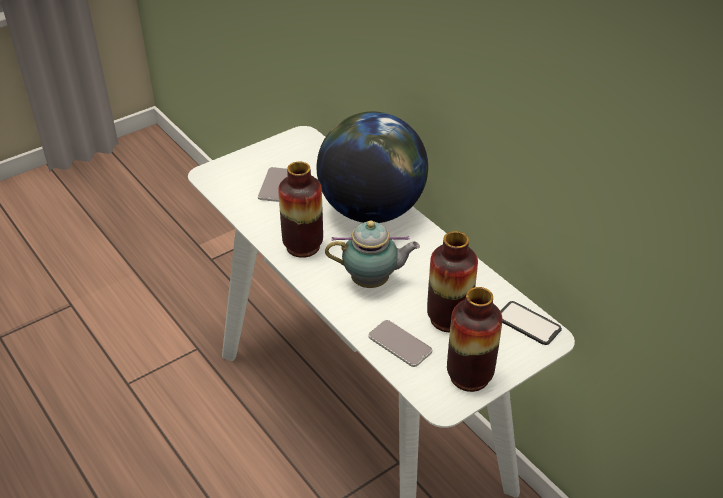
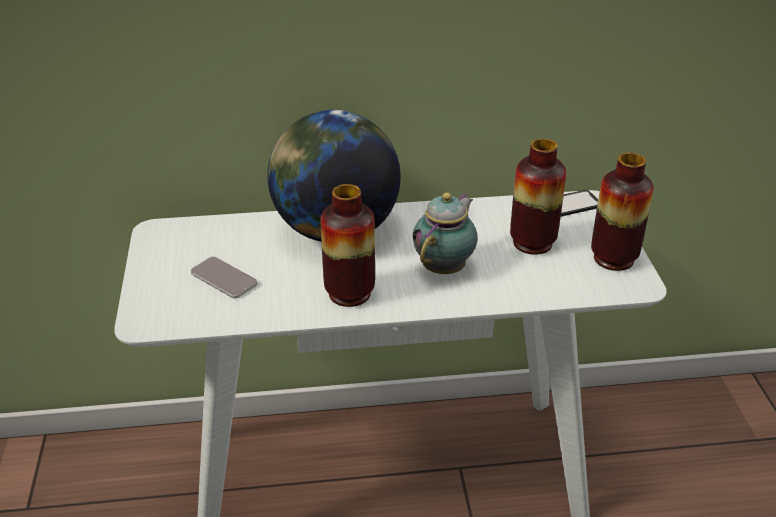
camera: 60 degrees left, 5 degrees down
phone [369,320,432,367] -> none

